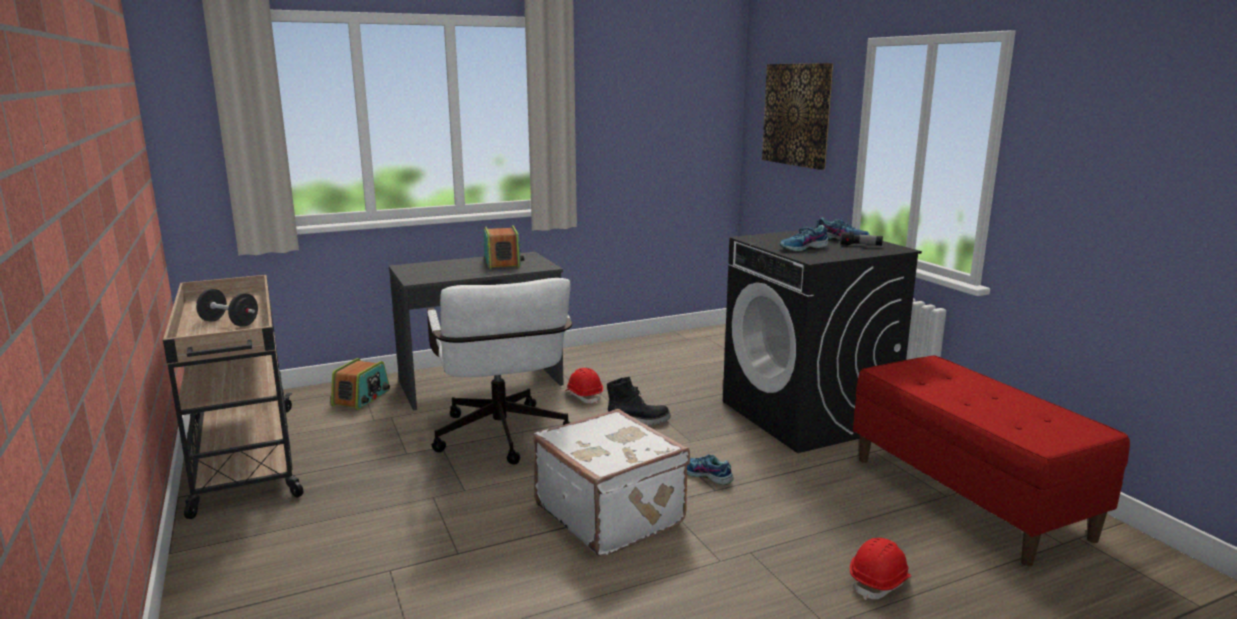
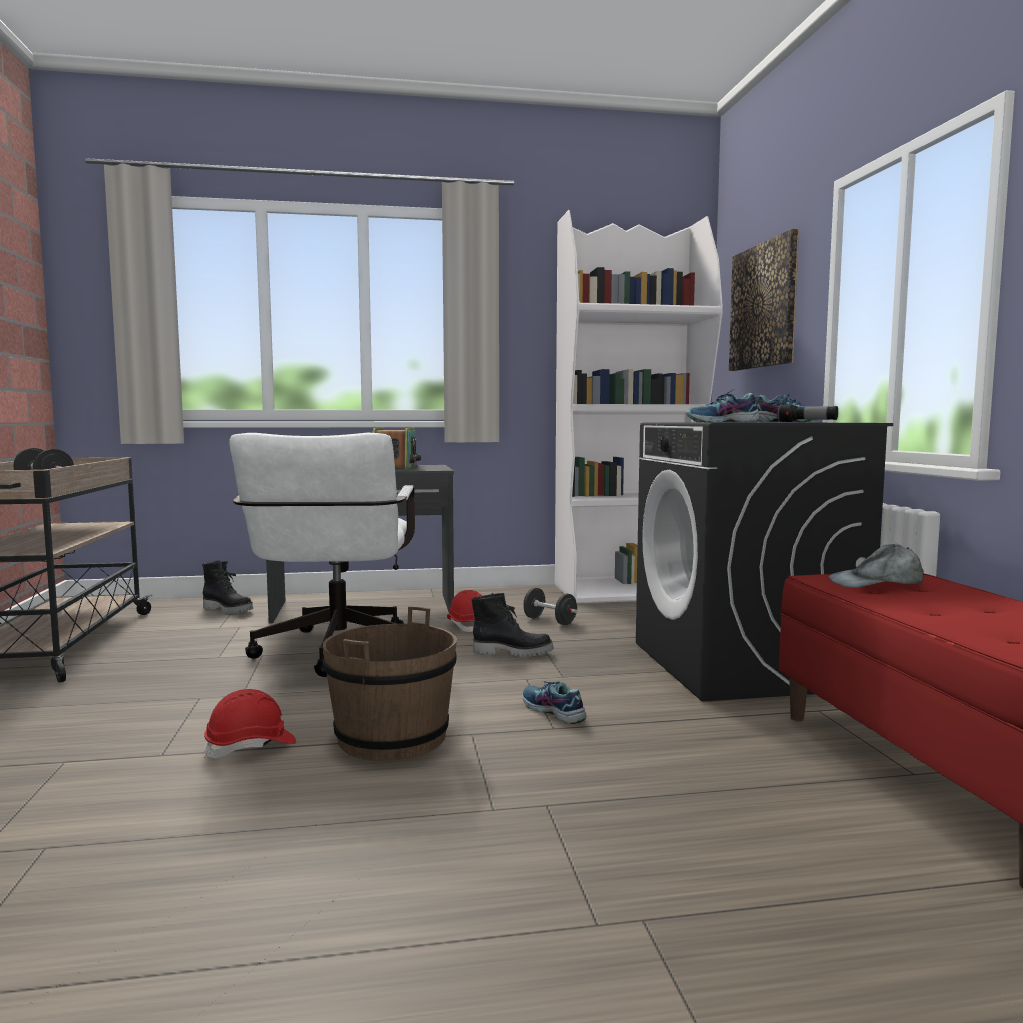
camera: 15 degrees right, 10 degrees down
radio [331,358,390,410] -> black boot [202,560,253,614]
white suitcase [533,409,690,557] -> brown bucket [323,607,457,761]
red hard hat [850,538,911,600] -> red hard hat moved to [204,689,296,758]
none -> black dumbbell [523,588,577,625]
none -> white bookcase [555,210,723,603]
none -> grey cap [829,544,925,588]

